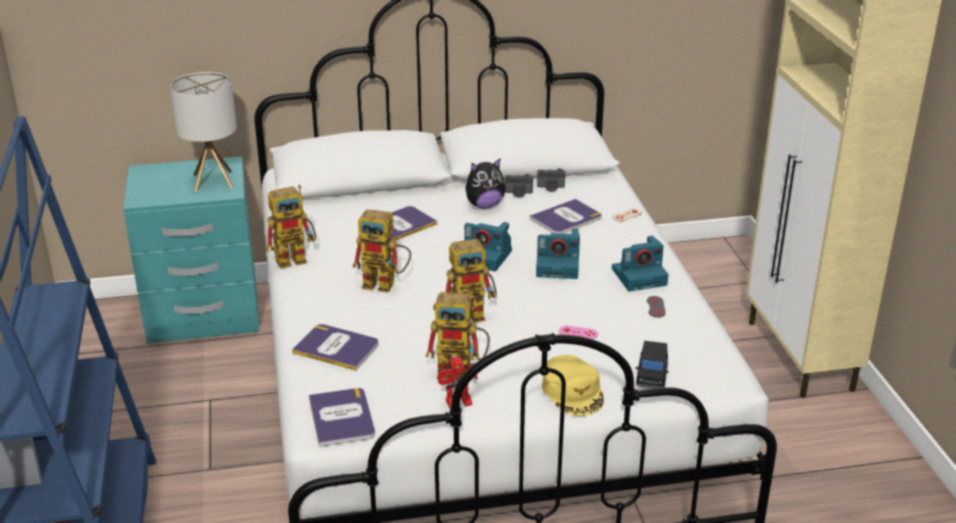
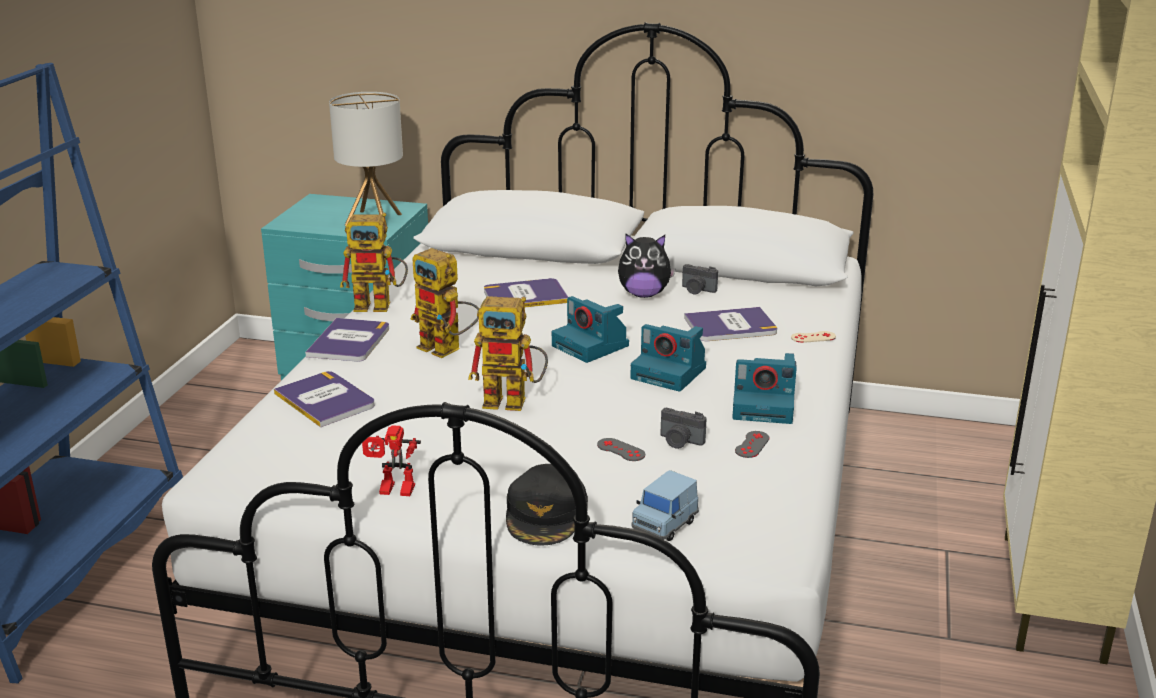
camera: 25 degrees right, 5 degrees down
book [309,388,375,447] -> book moved to [305,318,389,362]
toy robot [425,292,490,381] -> none
camera [537,168,565,192] -> camera moved to [661,408,707,449]
yellow cap [542,355,604,416] -> black cap [506,464,588,545]
pink game controller [559,326,598,339] -> grey game controller [597,438,645,461]
black toy car [636,341,669,388] -> blue toy car [632,470,699,541]

